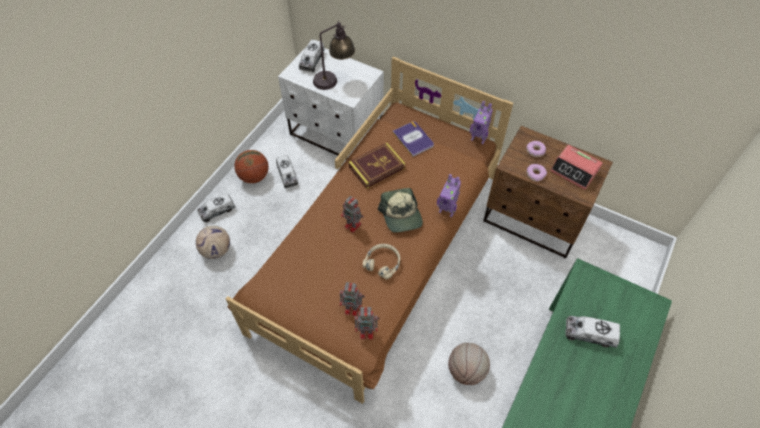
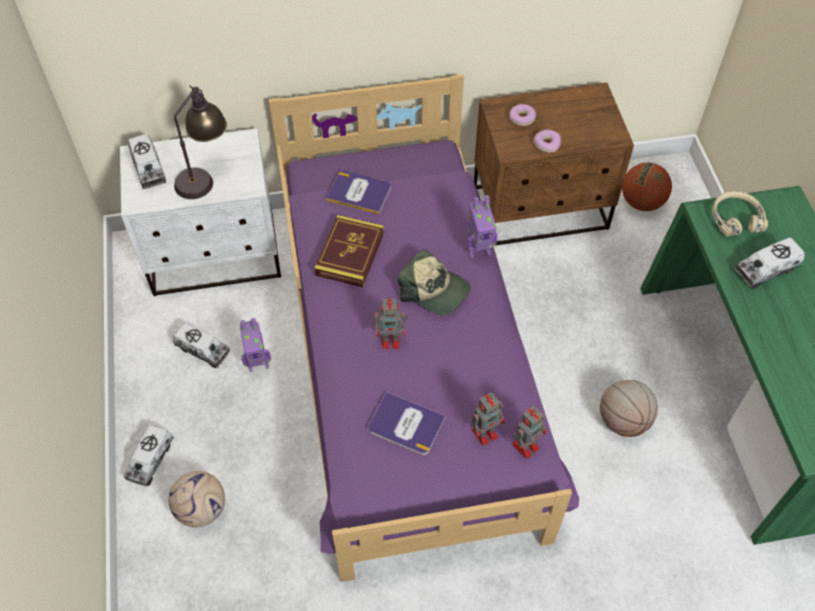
camera: 40 degrees left, 0 degrees up
brown bed [226,57,513,404] -> purple bed [269,74,579,582]
basketball [234,150,269,183] -> basketball moved to [622,162,672,211]
beige headphones [363,244,400,279] -> beige headphones moved to [712,191,768,237]
toy robot [470,101,493,144] -> toy robot moved to [240,318,271,372]
alarm clock [550,145,603,190] -> none
none -> book [368,392,445,455]

